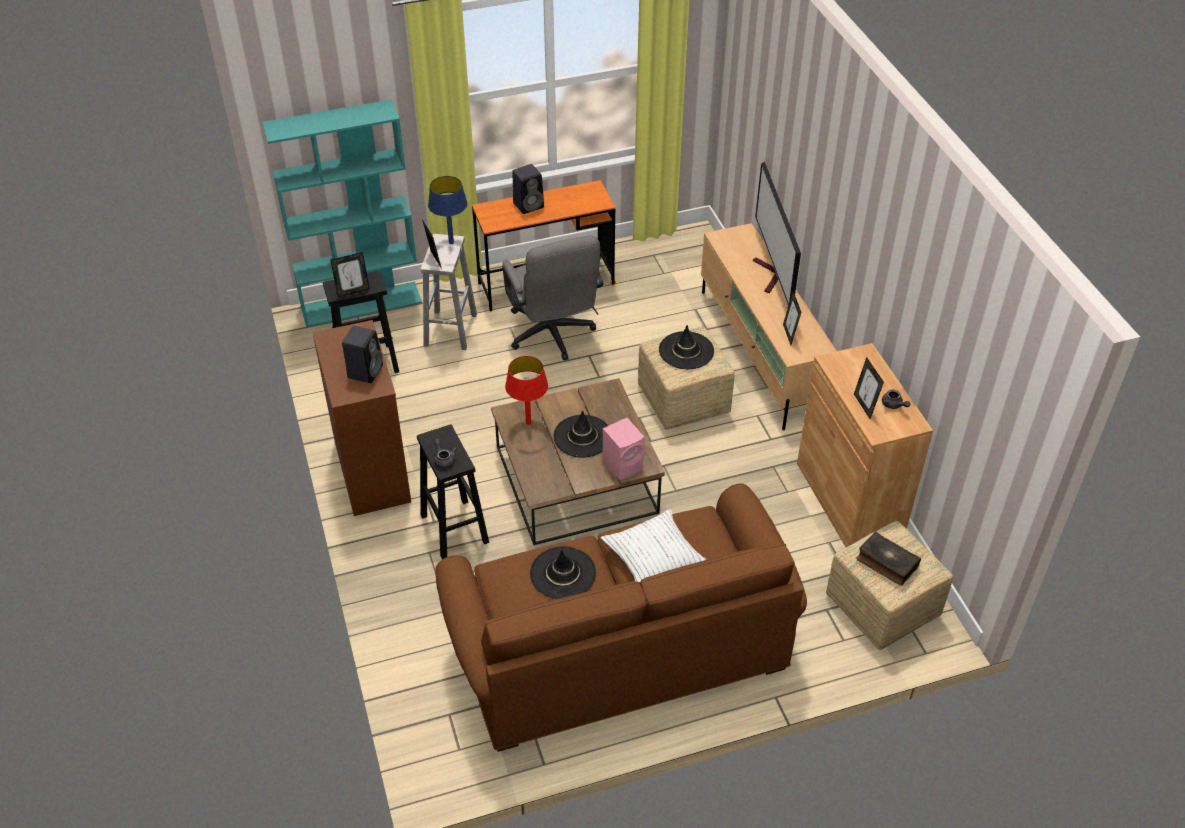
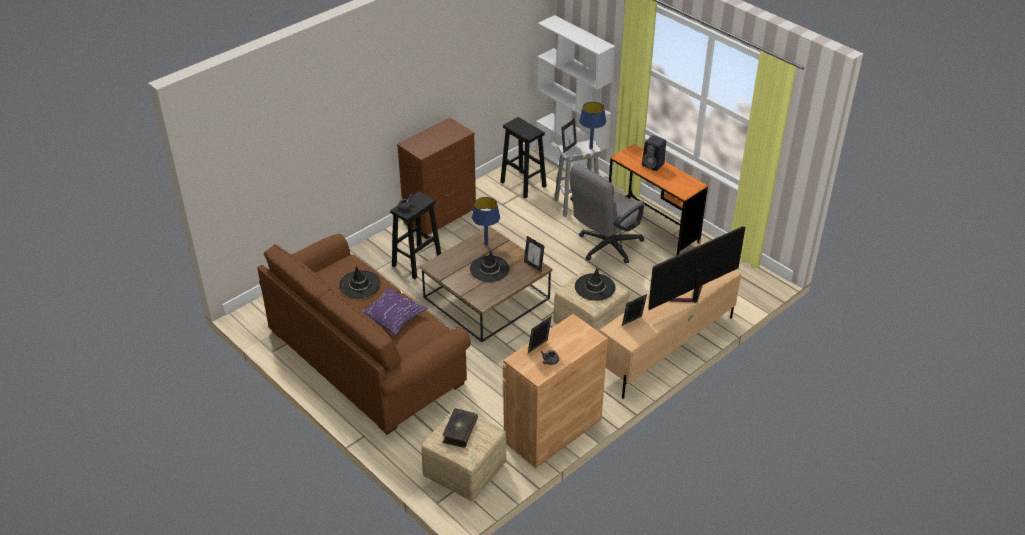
camera: 65 degrees right, 5 degrees down
turquoise bookcase [262,99,422,327] -> white bookcase [536,15,616,178]
picture frame [330,252,370,297] -> picture frame moved to [524,236,544,272]
black speaker [342,326,383,383] -> none
red table lamp [505,356,548,425] -> blue table lamp [472,197,500,245]
white pillow [601,509,707,582] -> purple pillow [362,287,428,336]
pink speaker [603,418,646,480] -> none

